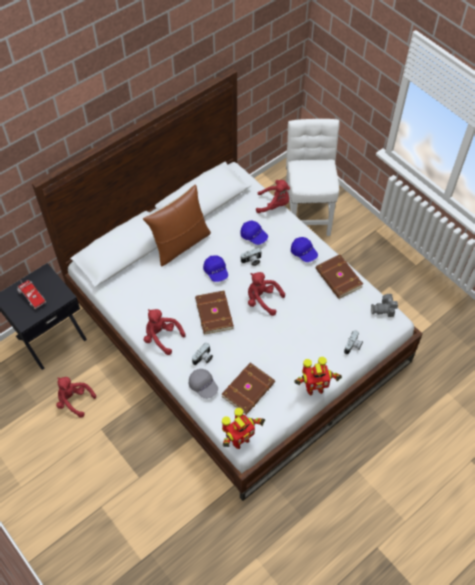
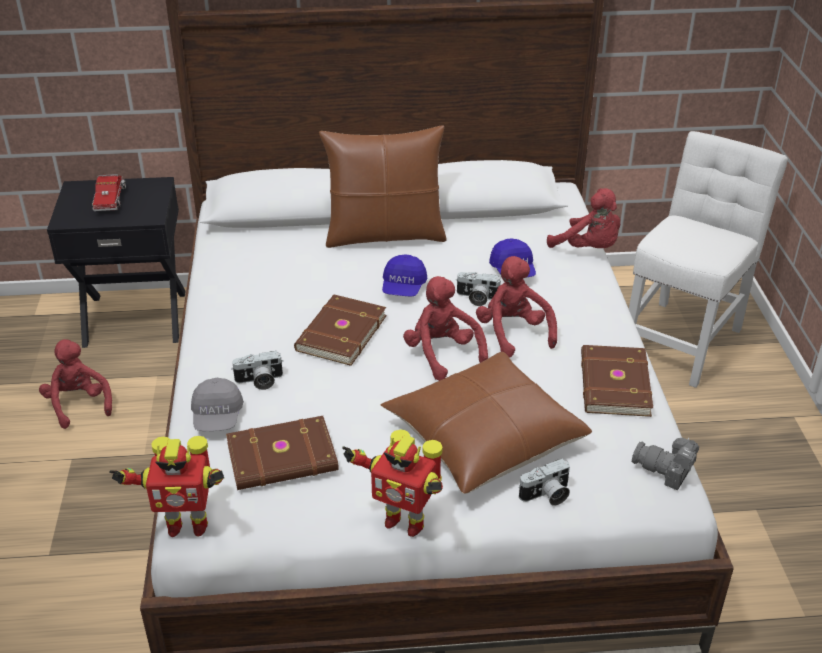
camera: 35 degrees right, 20 degrees down
red plush toy [144,309,186,355] -> red plush toy moved to [476,256,557,358]
blue cap [291,237,318,262] -> none
none -> brown pillow [381,352,592,494]

